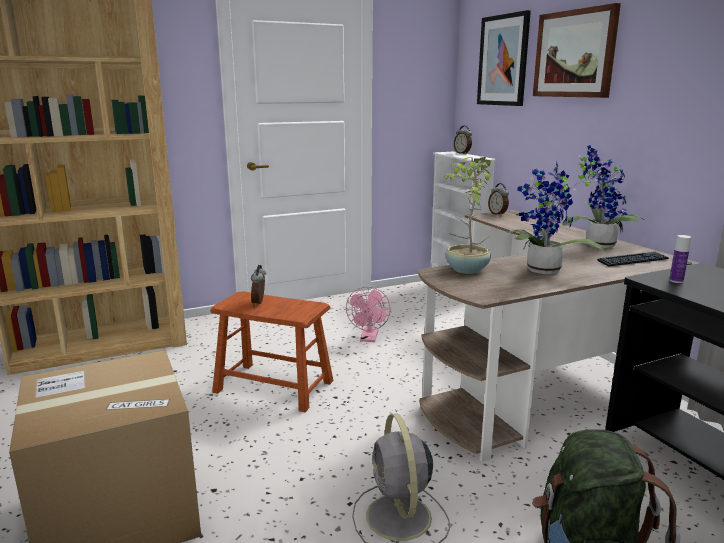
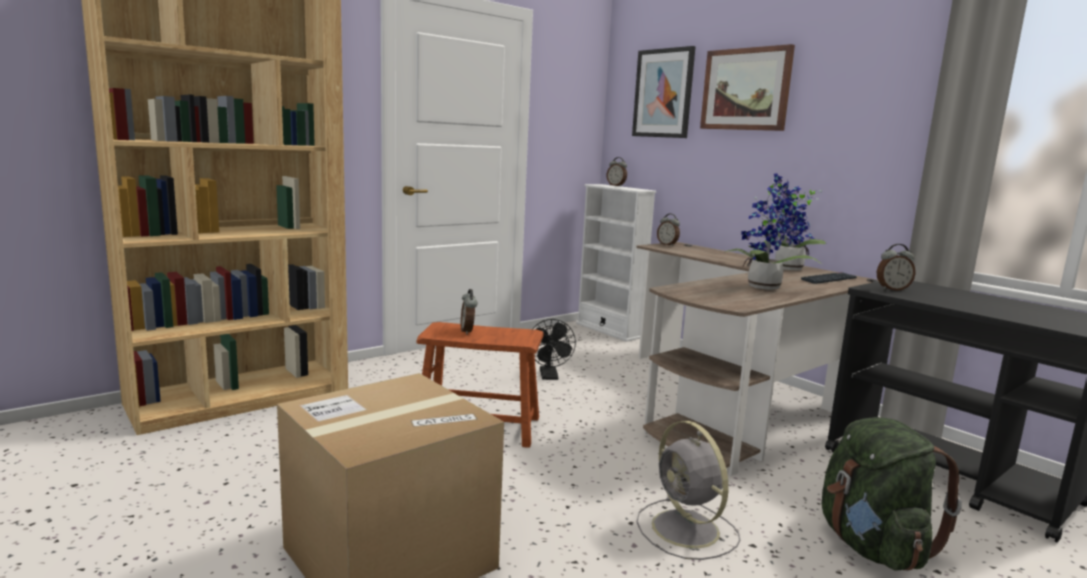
camera: 15 degrees left, 5 degrees down
pink fan [346,286,391,342] -> black fan [533,319,576,380]
potted plant [443,157,491,274] -> none
bottle [669,235,691,283] -> alarm clock [877,244,916,291]

